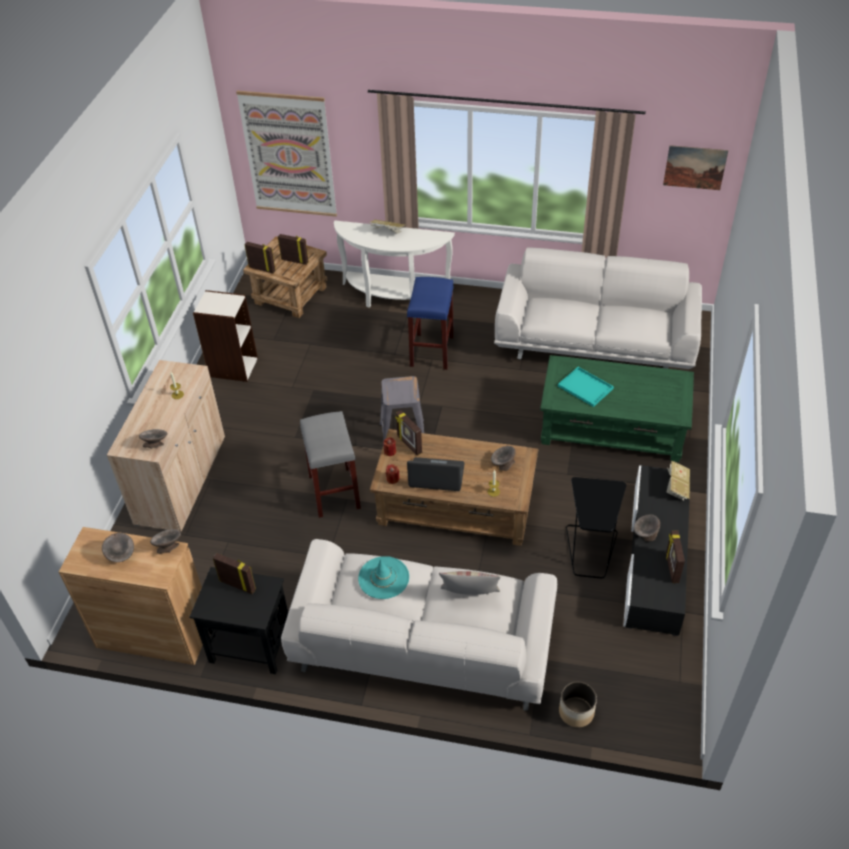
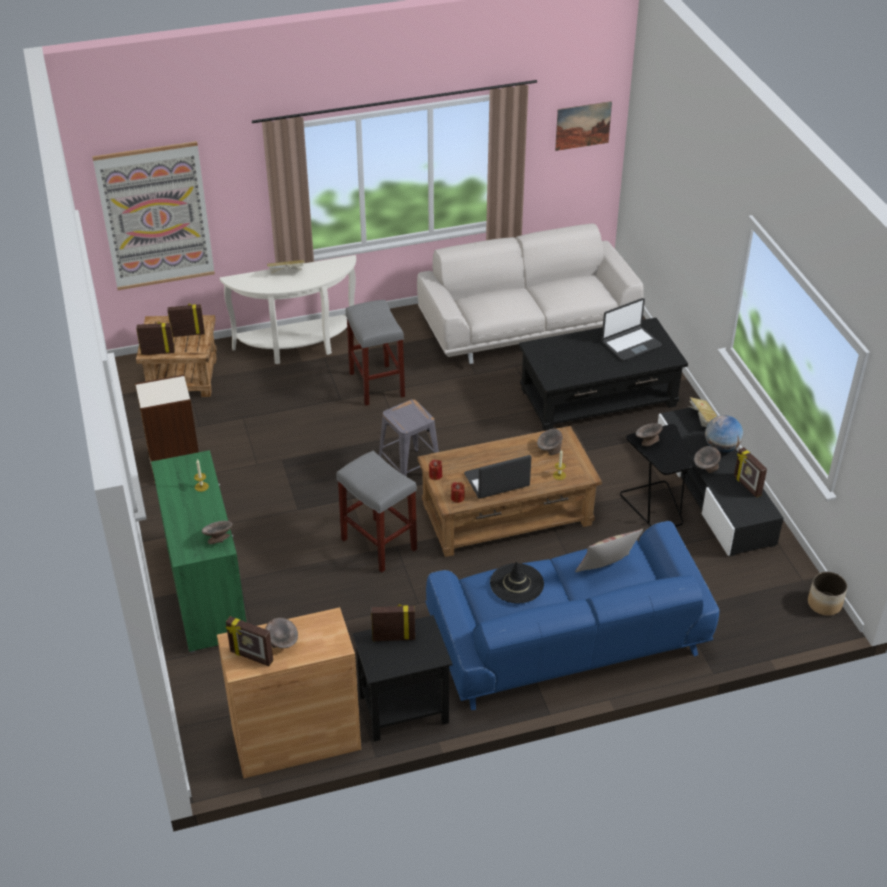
camera: 30 degrees left, 5 degrees down
beige cabinet [107,360,225,532] -> green cabinet [151,450,246,653]
grey bowl [150,529,181,554] -> grey bowl moved to [636,423,663,446]
white sofa [281,539,557,710] -> blue sofa [425,521,719,710]
turquoise hat [358,556,409,599] -> black hat [490,561,544,603]
picture frame [395,410,422,456] -> picture frame moved to [226,616,273,666]
blue stool [407,277,454,370] -> grey stool [345,300,405,406]
green coffee table [540,355,694,462] -> black coffee table [519,318,688,431]
turquoise tray [558,367,614,407] -> none
planter [559,681,597,728] -> planter moved to [808,572,847,616]
none -> laptop [602,298,662,361]
none -> globe [705,415,743,453]

